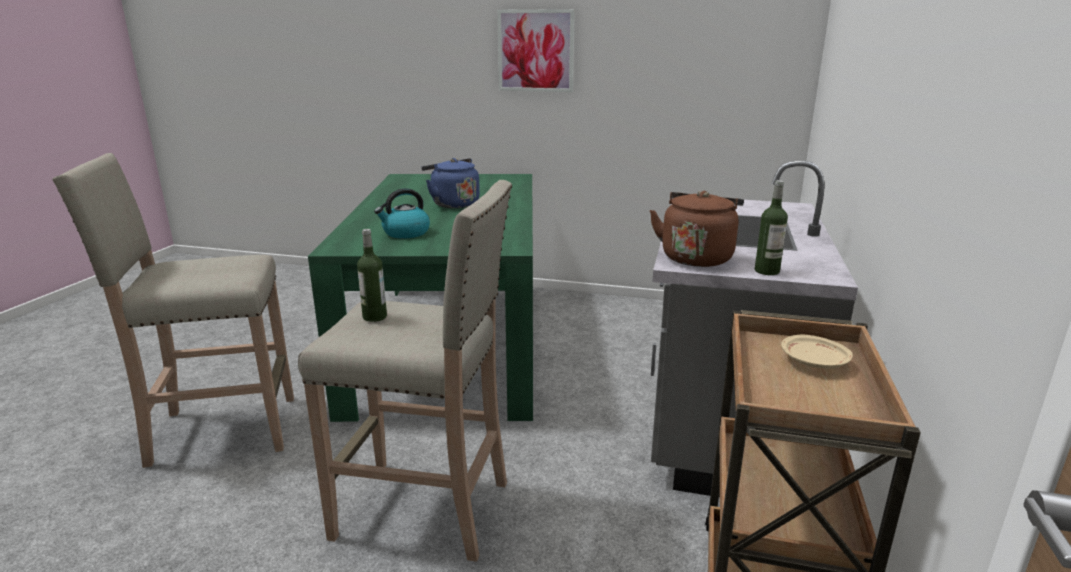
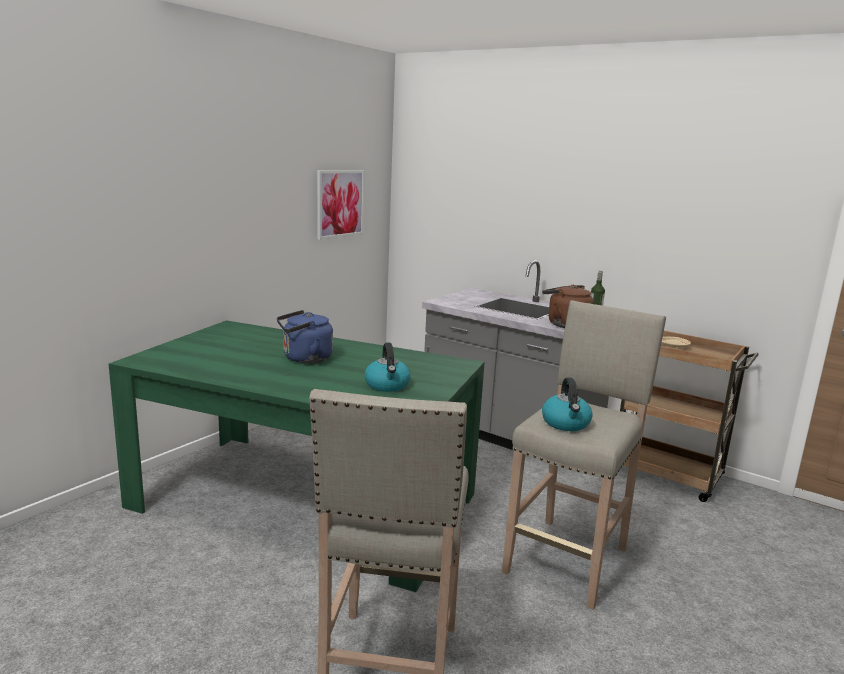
camera: 70 degrees left, 5 degrees down
bottle [357,229,387,322] -> kettle [542,378,593,431]
picture [497,9,575,92] -> picture moved to [317,170,365,240]

